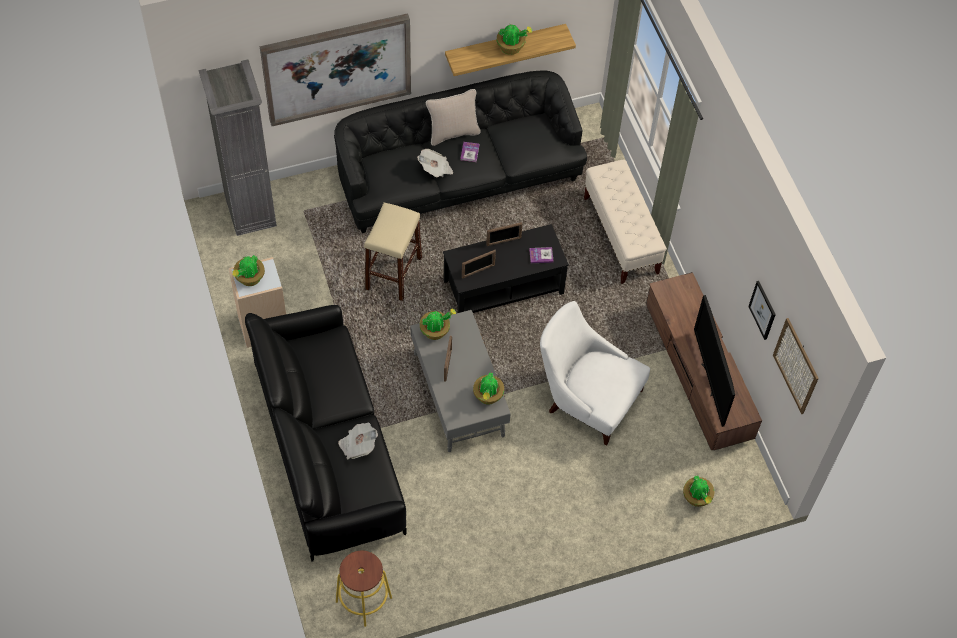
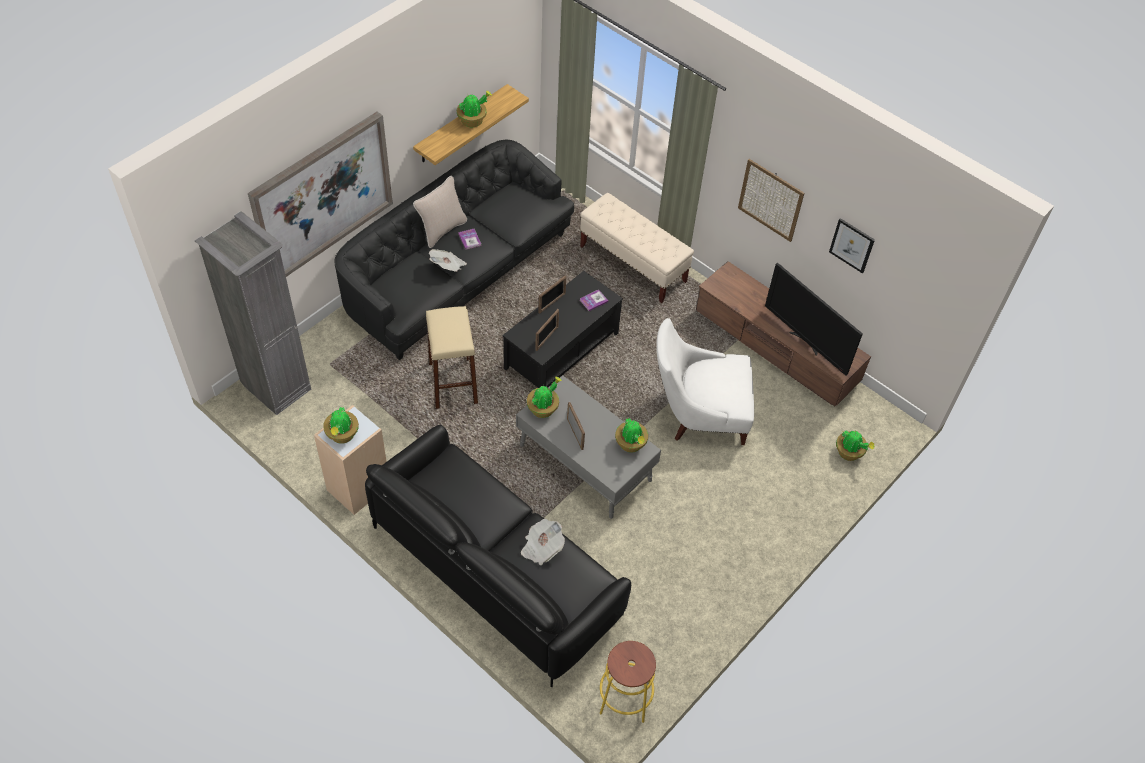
camera: 30 degrees left, 5 degrees down
picture [773,318,819,414] -> picture moved to [738,159,804,242]

